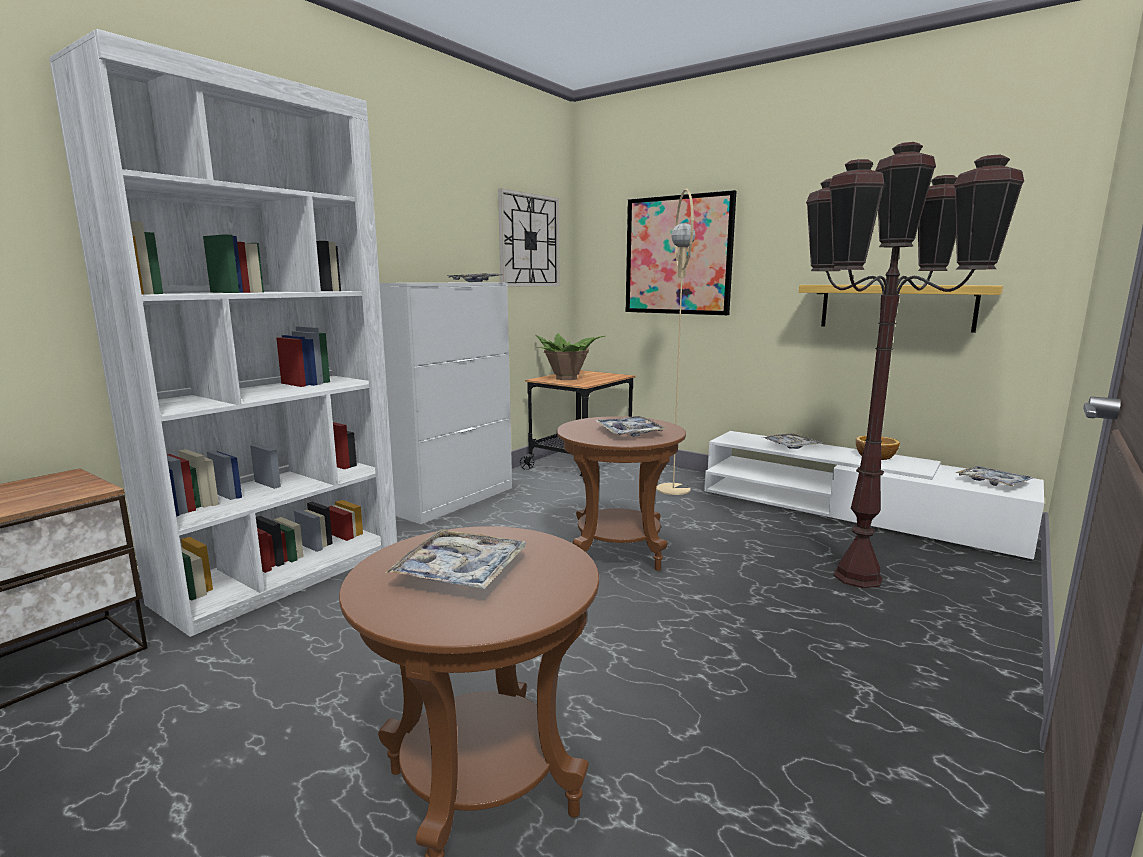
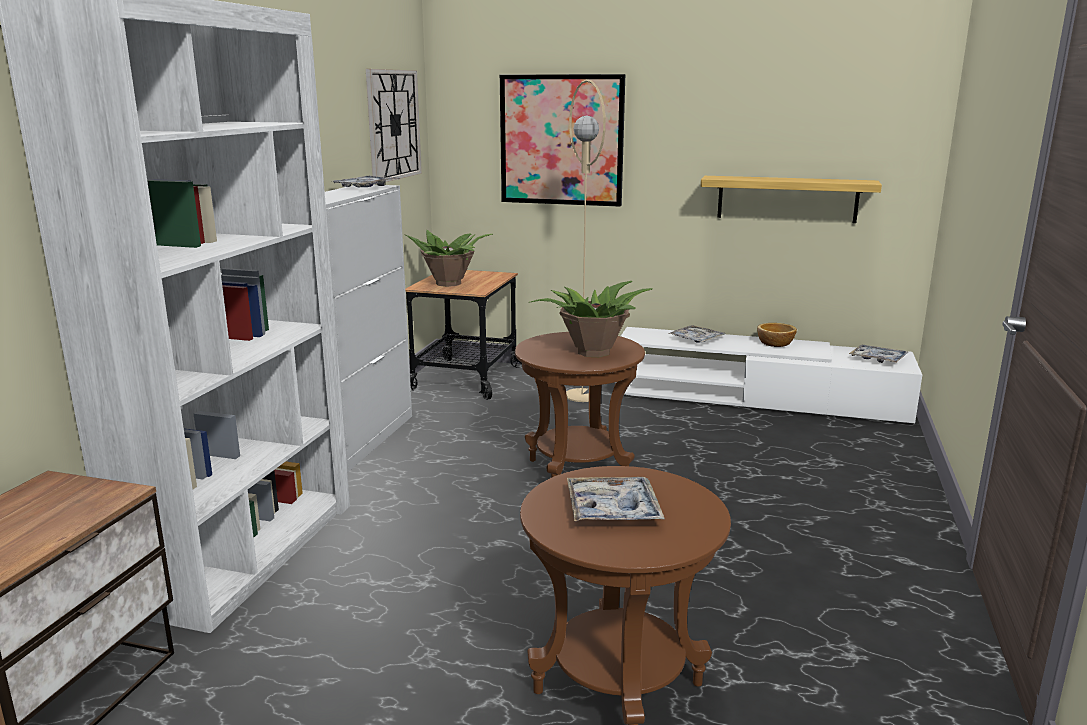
camera: 20 degrees left, 5 degrees up
tray [595,416,667,437] -> potted plant [529,281,653,357]
brown floor lamp [806,142,1024,588] -> none

